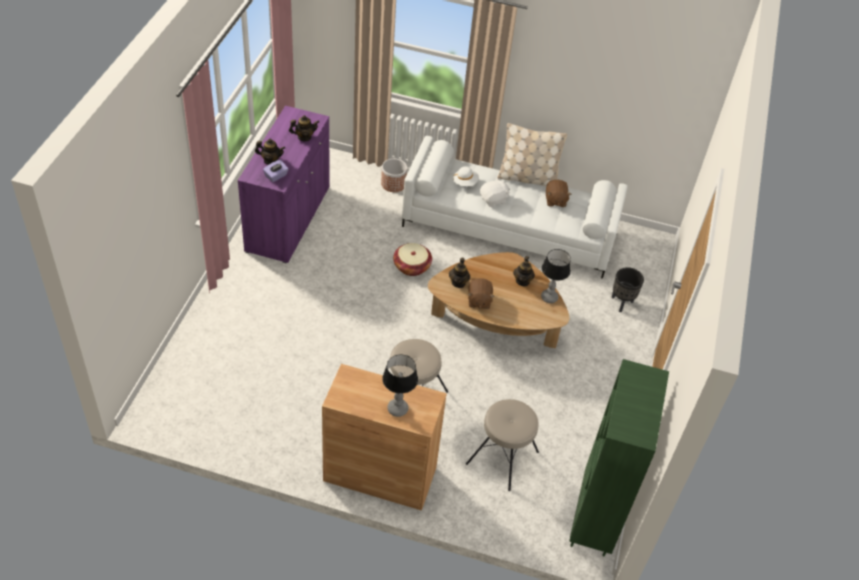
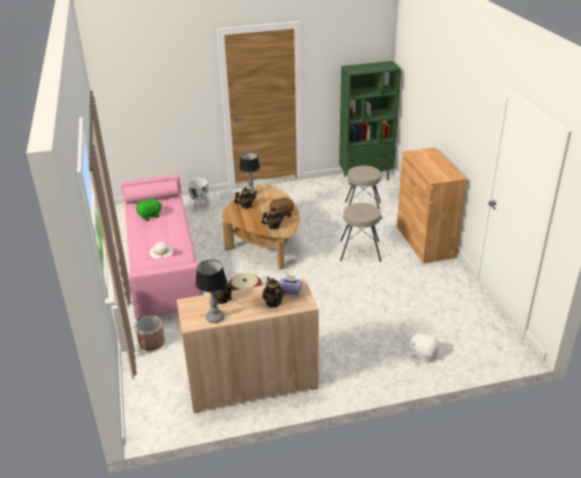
camera: 115 degrees left, 15 degrees down
purple cabinet [238,106,330,263] -> beige cabinet [177,279,319,413]
table lamp [382,354,418,417] -> table lamp moved to [195,260,227,323]
white sofa [402,136,628,279] -> pink sofa [121,174,203,320]
white plush toy [480,178,510,208] -> white plush toy moved to [409,331,440,362]
beige pillow [497,123,567,186] -> none
brown plush toy [546,180,572,207] -> green plush toy [136,198,162,221]
black planter [612,267,644,312] -> white planter [188,178,209,211]

